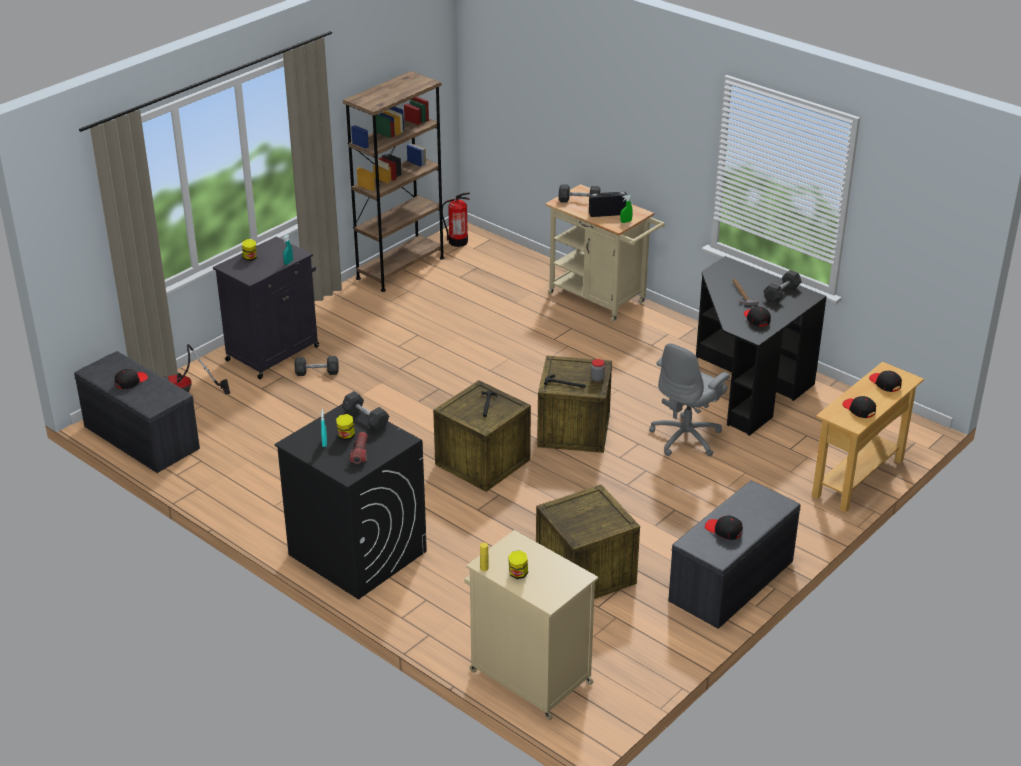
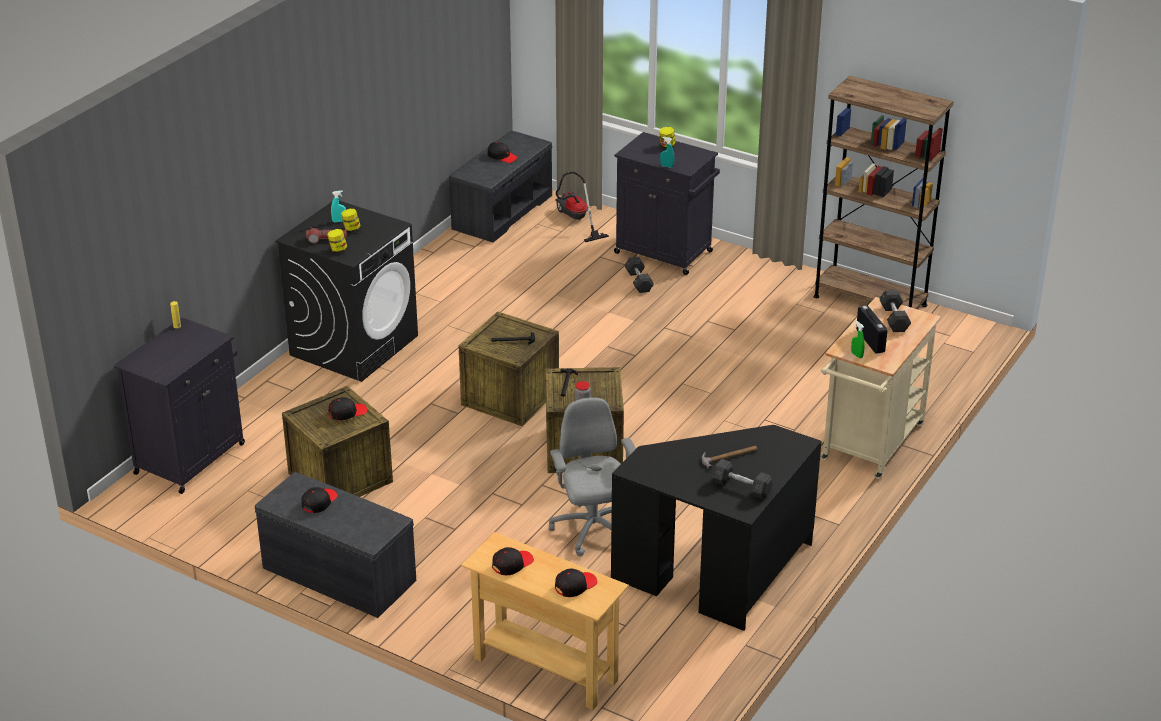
camera: 80 degrees right, 0 degrees up
grey dumbbell [342,391,389,431] -> none
fire extinguisher [442,192,470,247] -> none
beige cabinet [465,530,598,720] -> black cabinet [114,317,245,494]
jar [508,550,528,579] -> jar moved to [327,229,348,253]
grey office chair [649,343,730,456] -> grey office chair turned 45 degrees clockwise [549,398,636,557]
black cap [744,307,771,326] -> black cap moved to [328,397,367,421]

